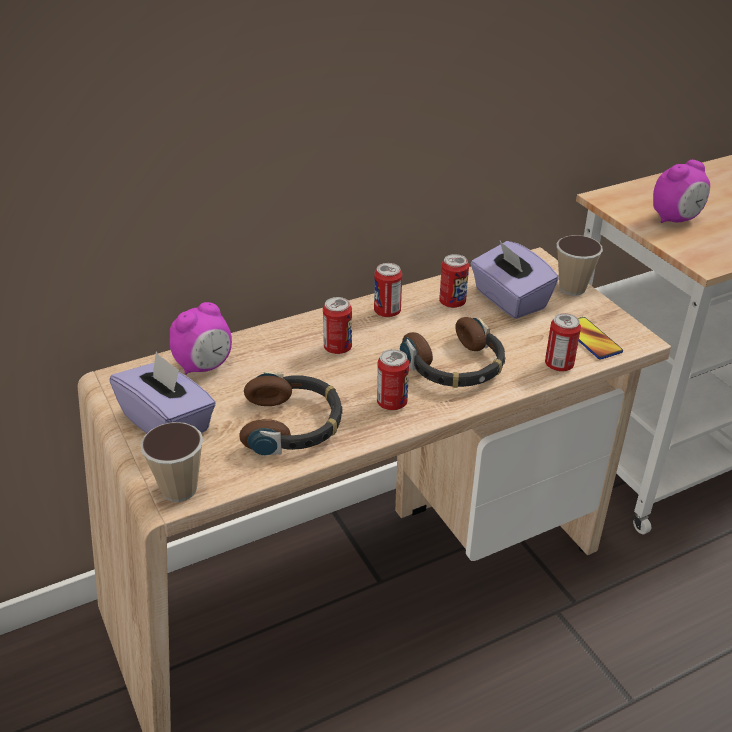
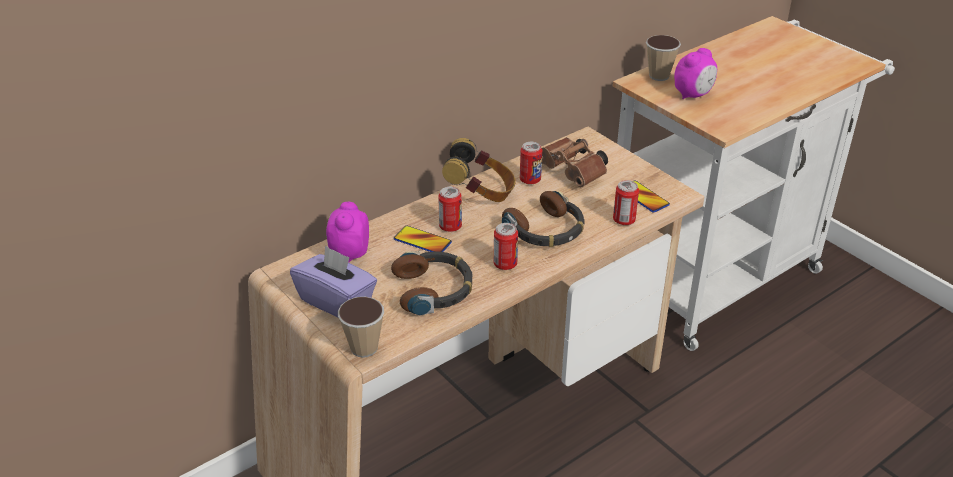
camera: 10 degrees left, 0 degrees up
alarm clock [170,302,232,375] -> alarm clock turned 150 degrees clockwise [326,202,369,263]
can [374,263,402,317] -> headphones [442,138,516,202]
purple tissue box [471,241,559,319] -> brown binoculars [542,137,608,187]
cup [557,235,603,296] -> cup moved to [646,35,681,81]
none -> phone [394,226,452,252]

